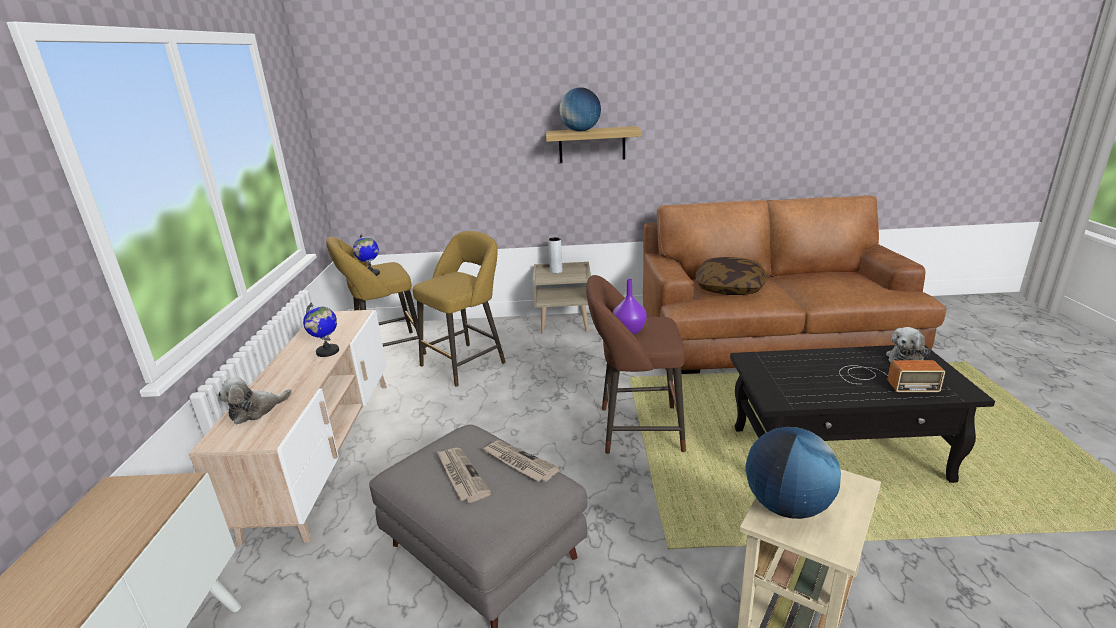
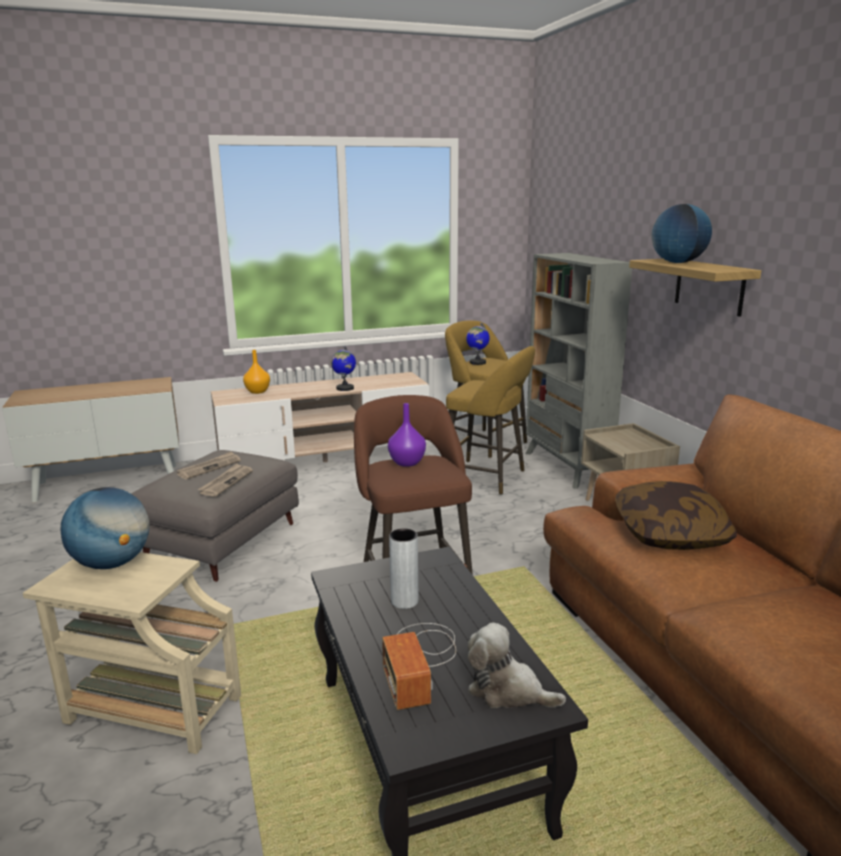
camera: 70 degrees right, 5 degrees down
plush toy [218,377,292,425] -> orange vase [243,350,270,394]
grey vase [548,237,562,273] -> grey vase moved to [389,528,418,609]
none -> grey bookcase [526,253,632,489]

